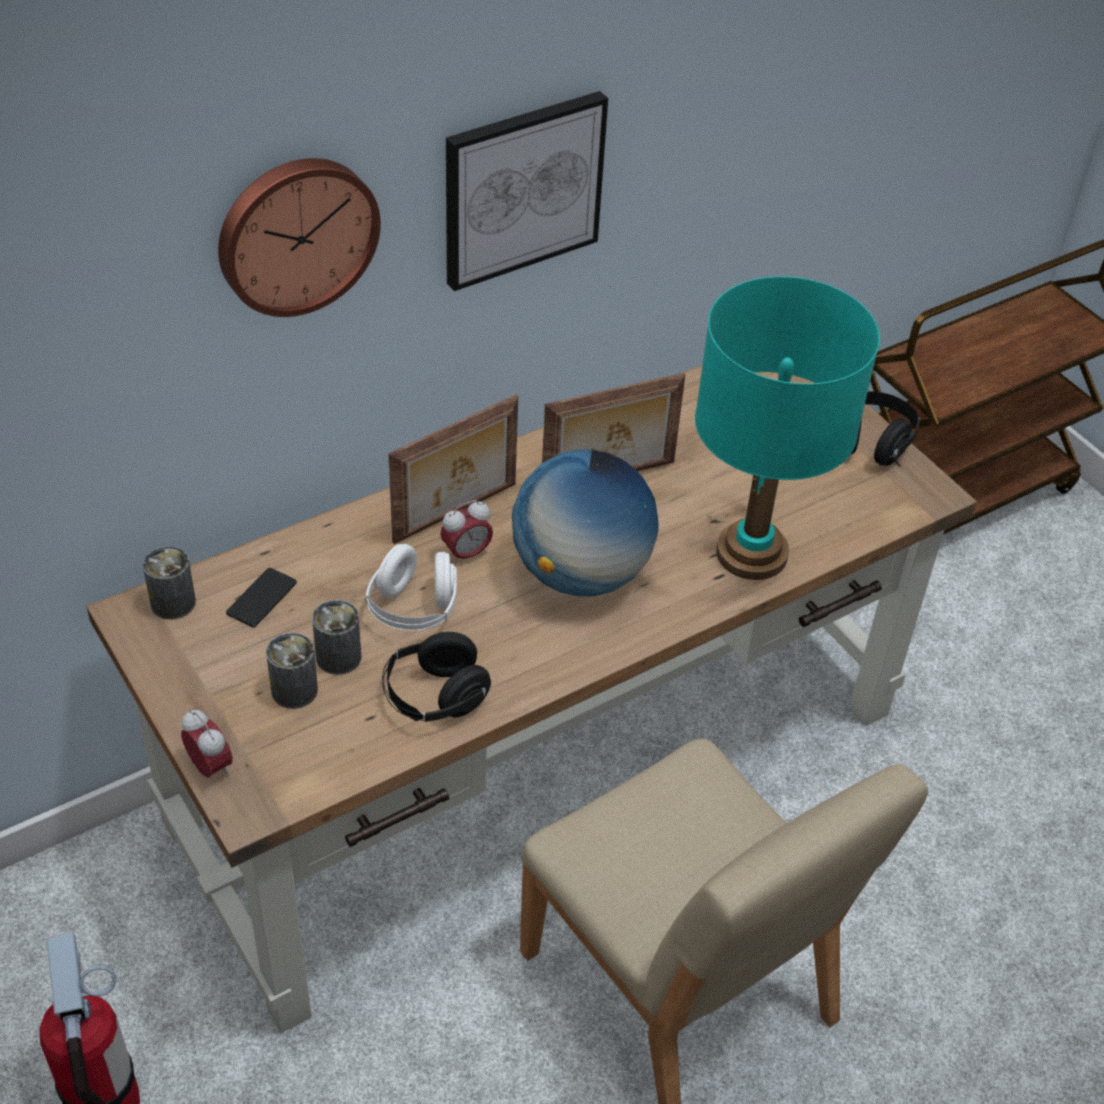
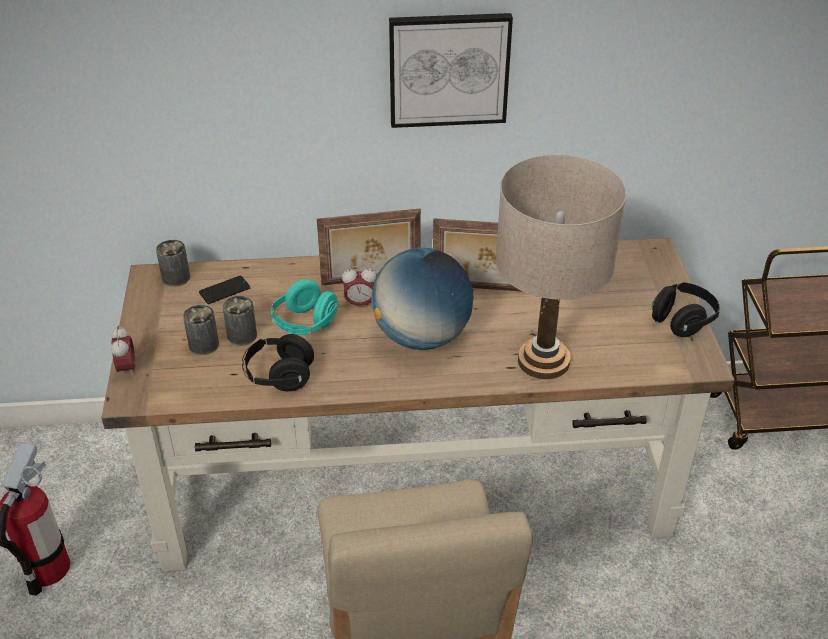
camera: 30 degrees right, 5 degrees down
wall clock [218,158,381,317] -> none
white headphones [365,544,457,631] -> turquoise headphones [271,279,338,335]
turquoise table lamp [695,276,880,580] -> beige table lamp [496,154,626,379]

